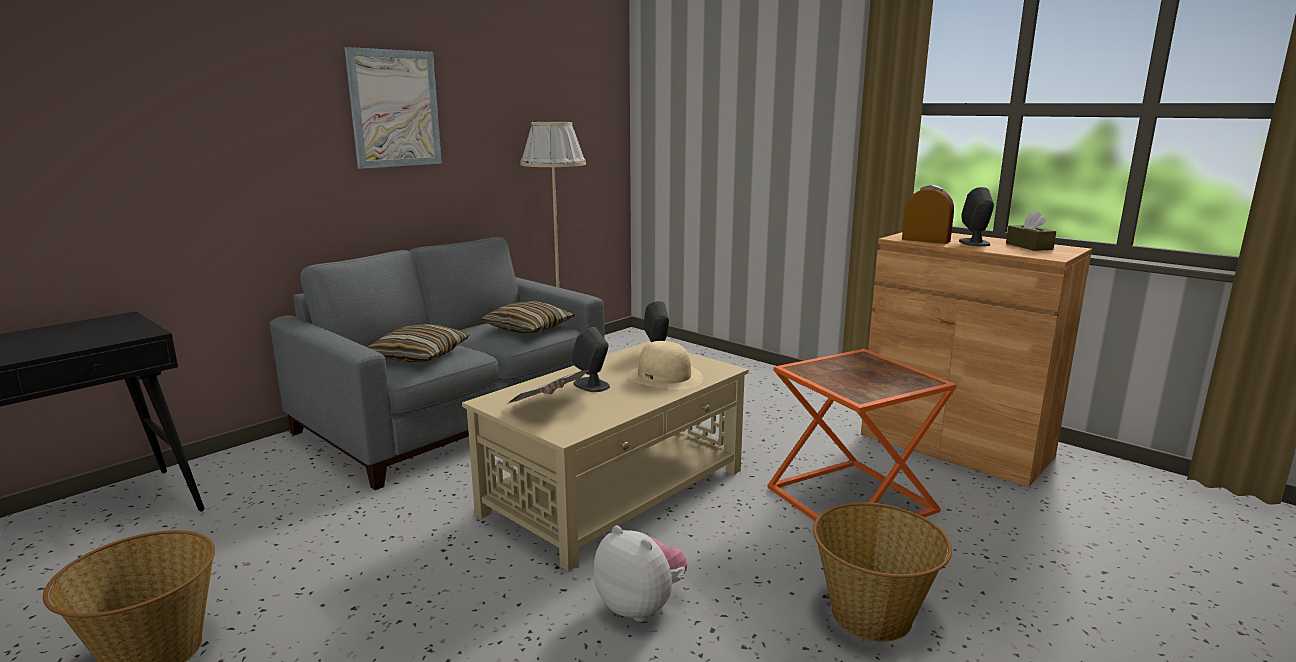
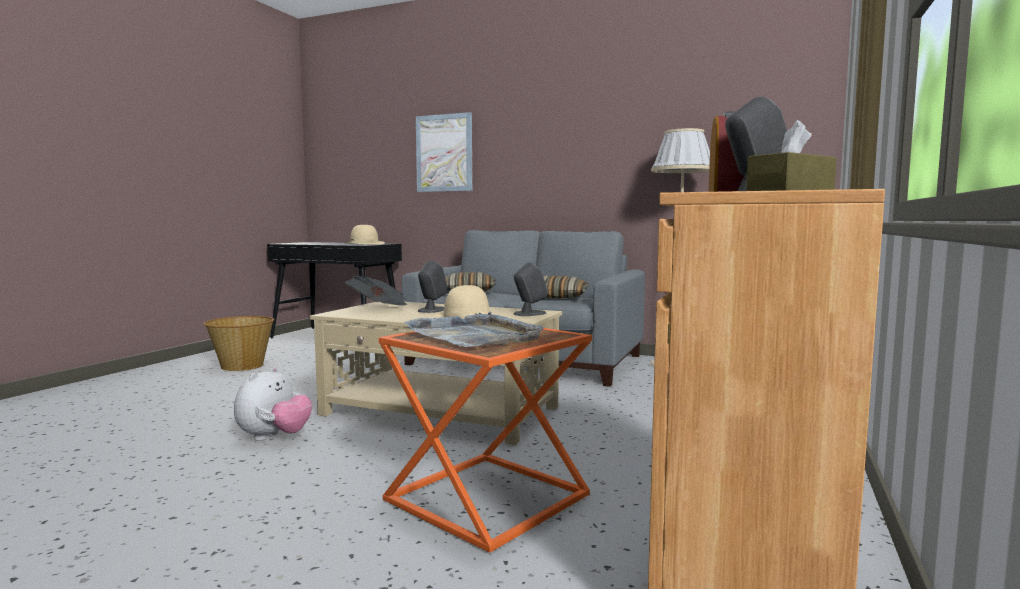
camera: 70 degrees right, 10 degrees down
picture [344,47,442,169] -> picture moved to [416,112,472,192]
basket [813,502,952,642] -> none
none -> beige hat [345,225,385,245]
none -> grey tray [403,312,543,347]

